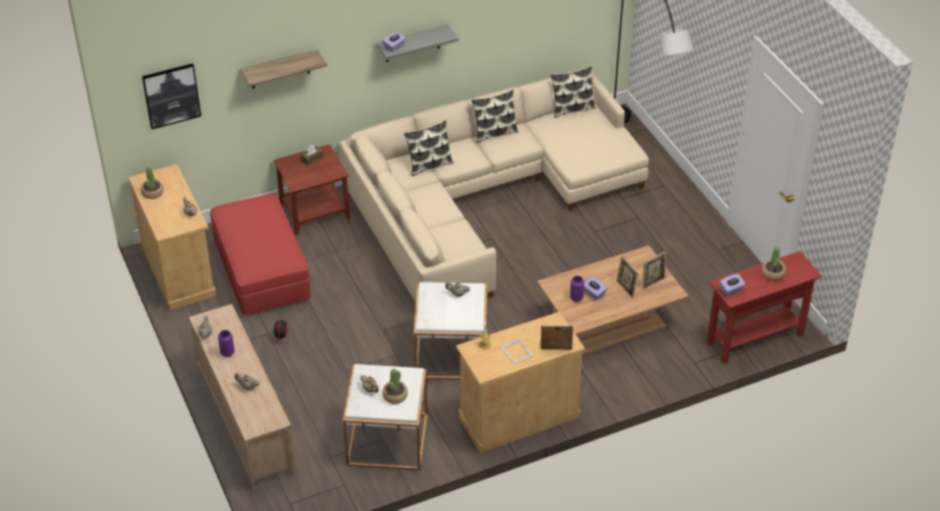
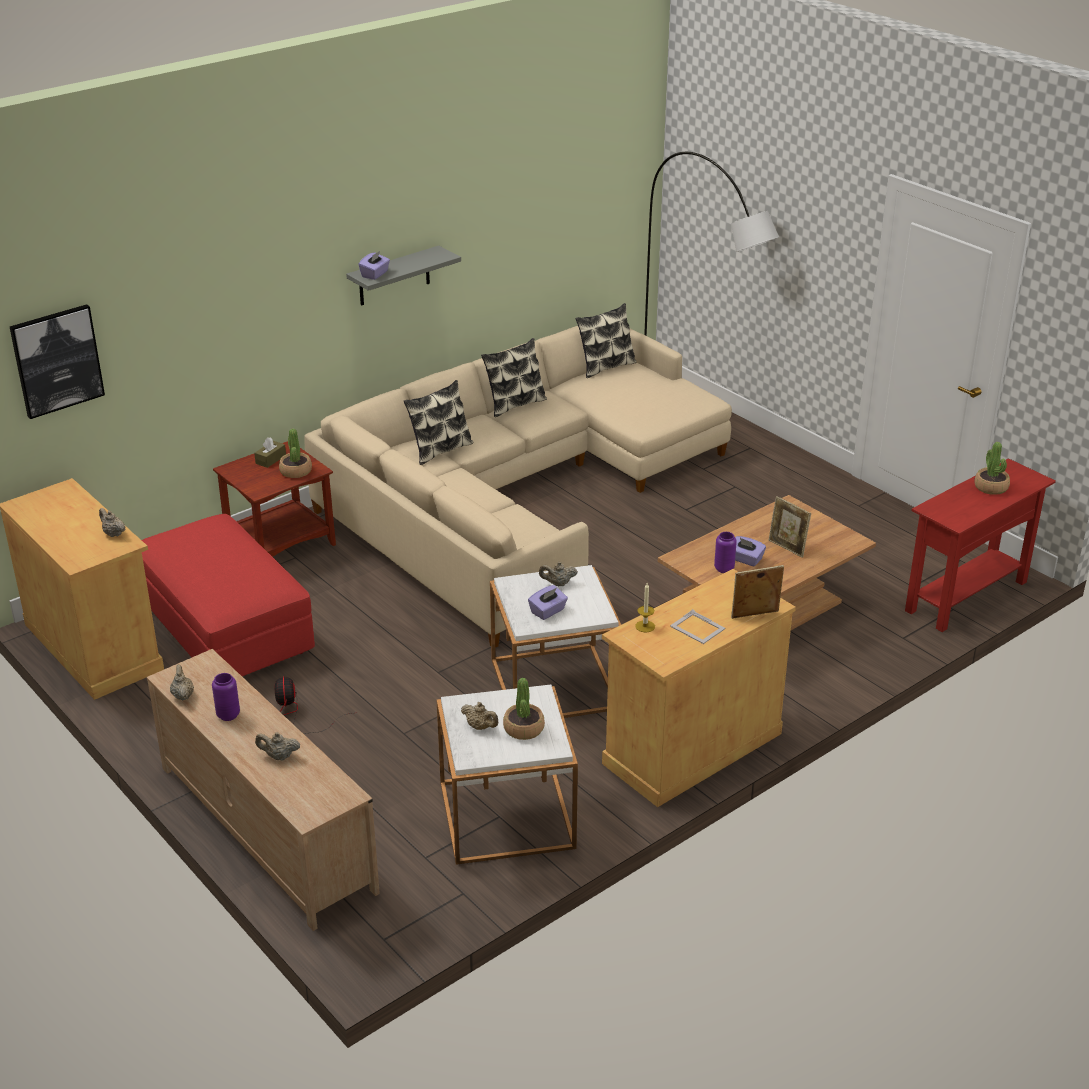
camera: 15 degrees left, 10 degrees down
potted plant [141,167,164,199] -> potted plant moved to [279,428,312,478]
shelf [240,49,327,89] -> none
picture frame [642,251,667,290] -> none
purple tissue box [720,274,746,296] -> purple tissue box moved to [528,585,568,620]

